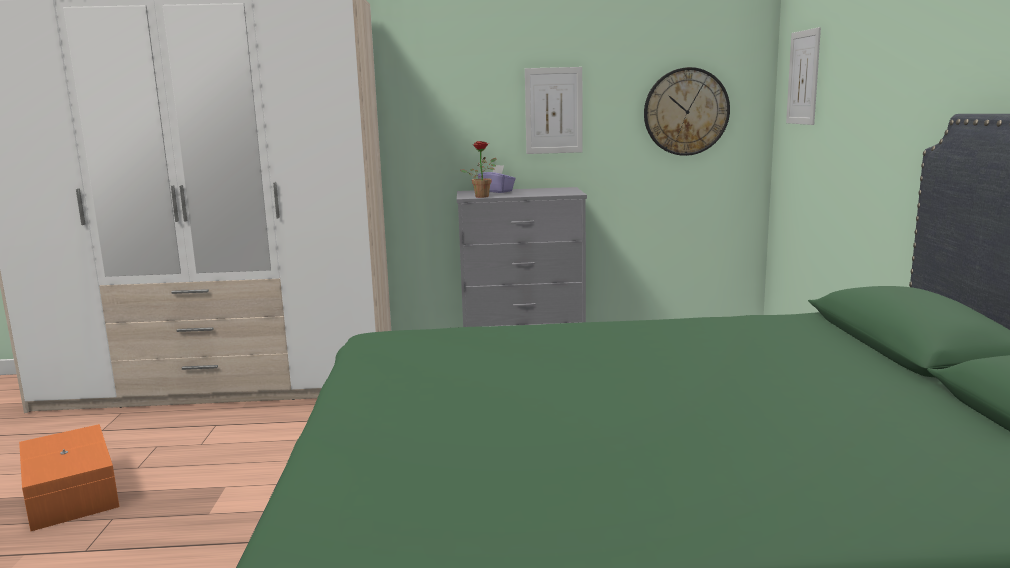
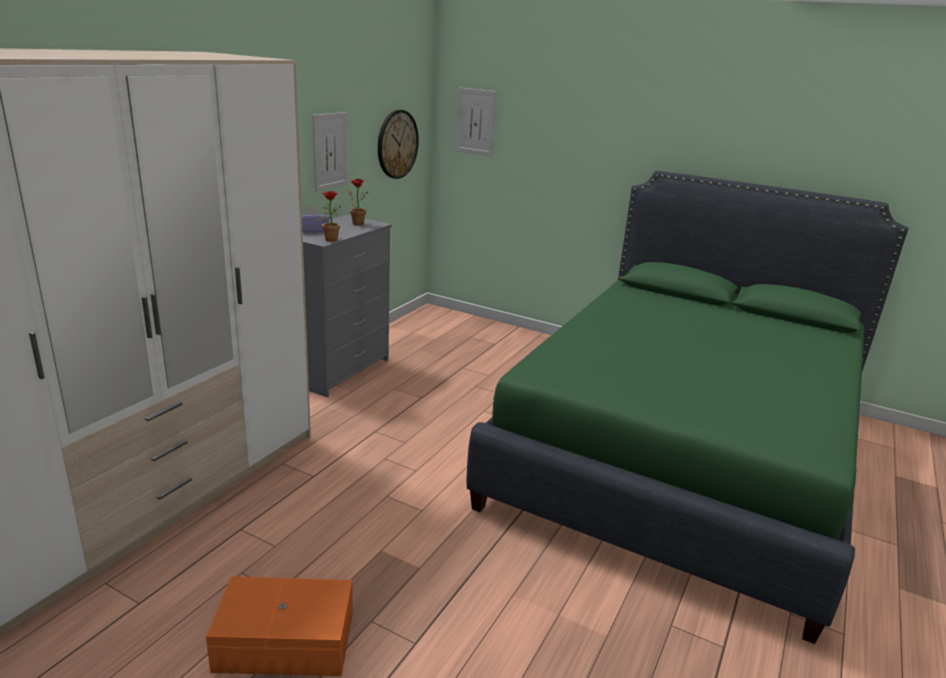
camera: 60 degrees left, 10 degrees up
none -> potted plant [348,179,369,225]

